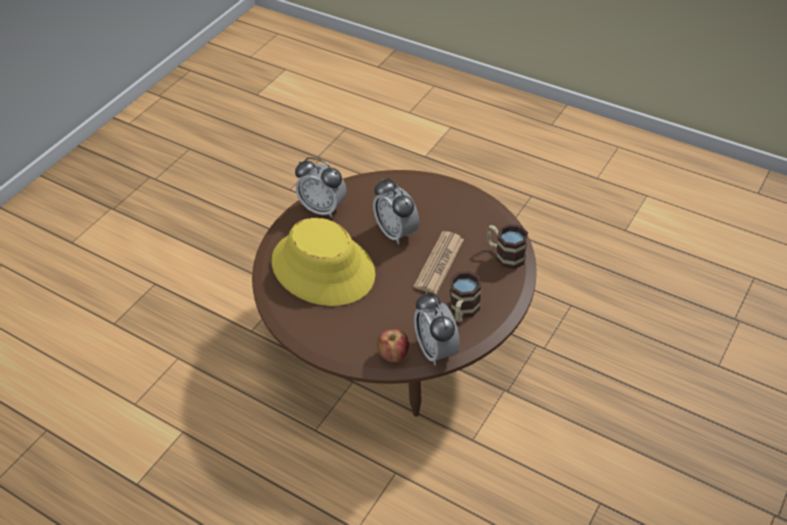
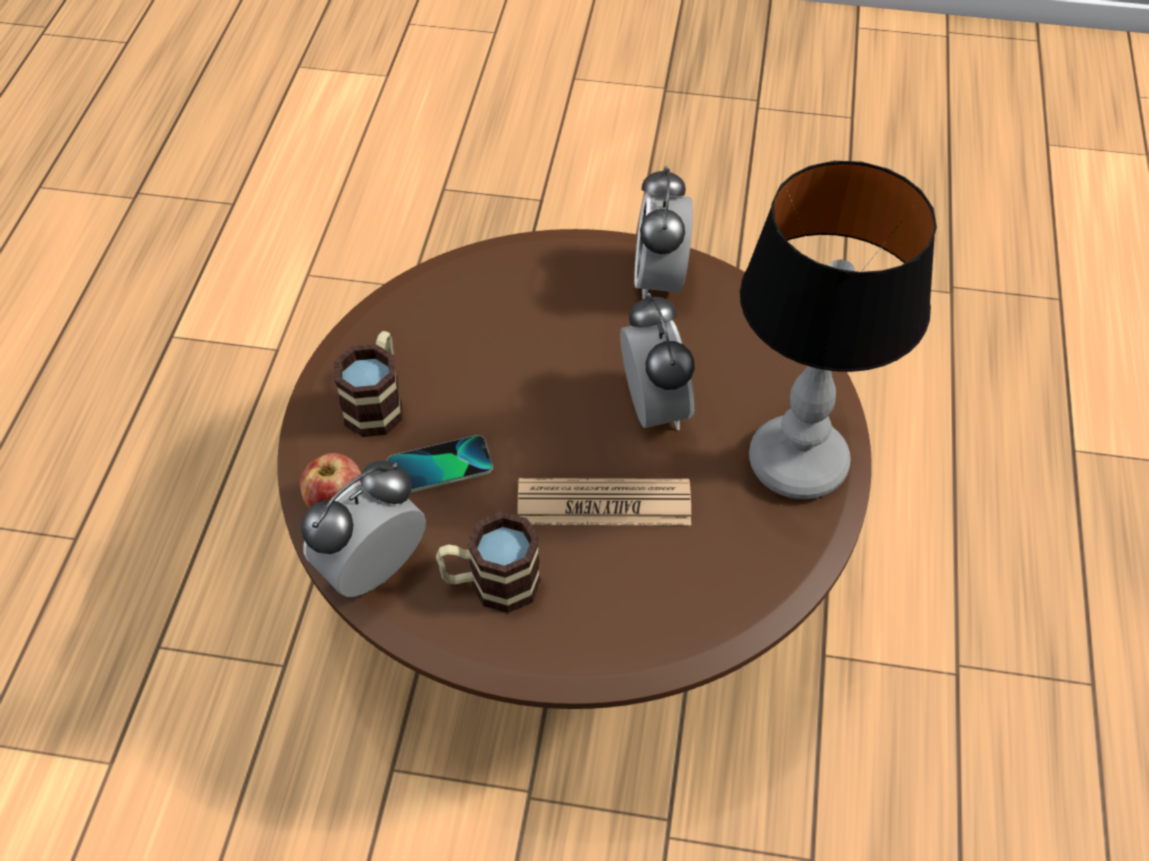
camera: 65 degrees right, 5 degrees up
yellow hat [271,218,375,306] -> none
alarm clock [373,178,419,245] -> alarm clock turned 135 degrees clockwise [620,293,695,430]
mug [487,224,528,269] -> mug moved to [334,331,403,437]
none -> phone [387,435,493,493]
none -> table lamp [740,161,937,499]

